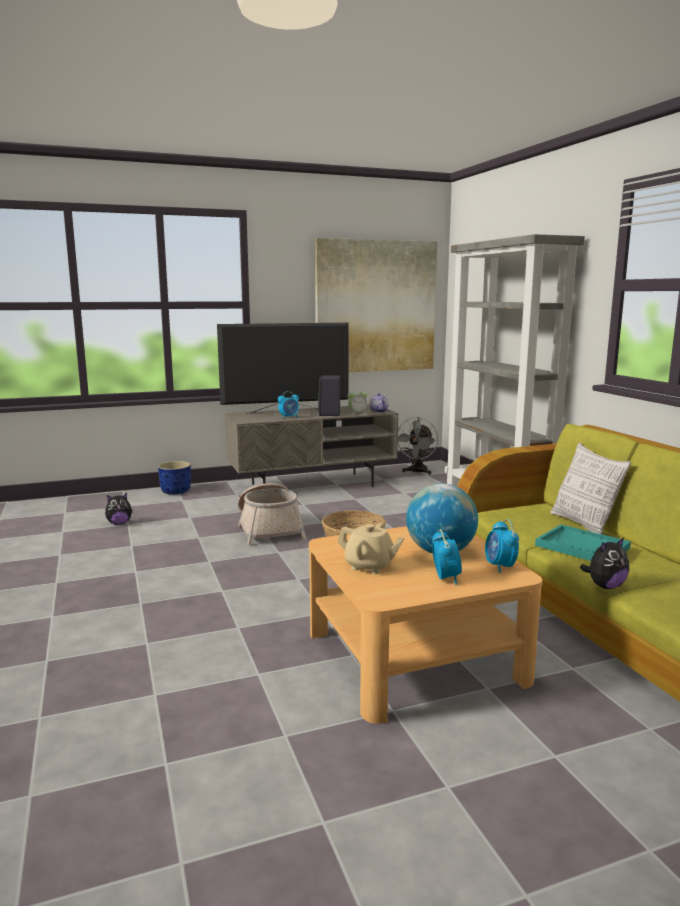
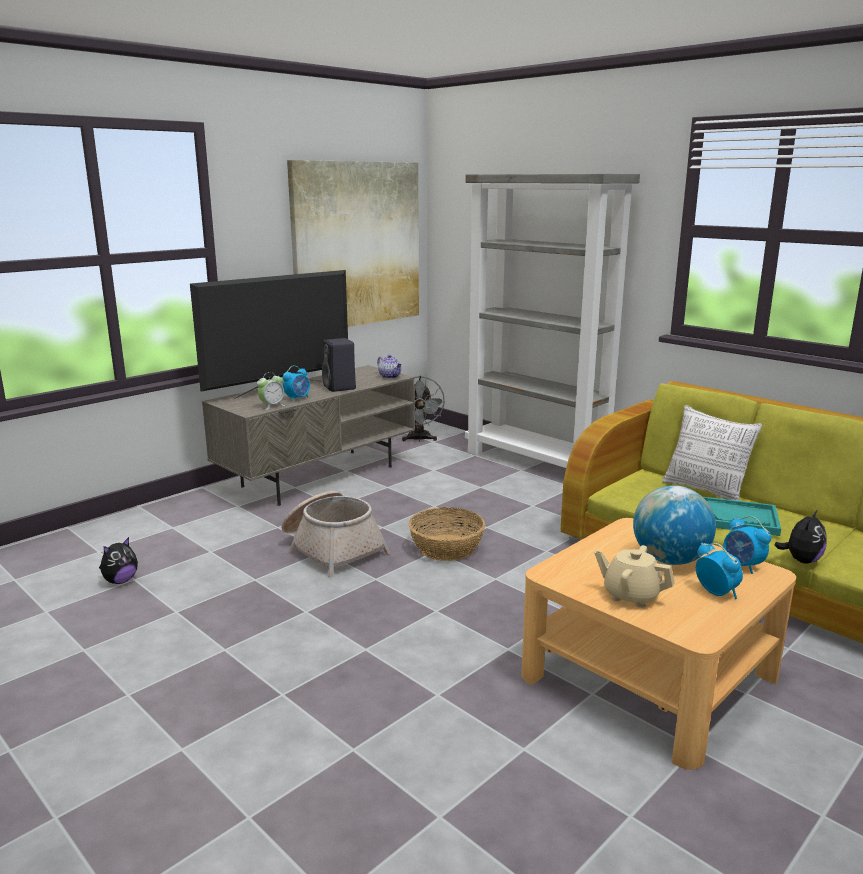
camera: 25 degrees left, 5 degrees up
blue planter [158,461,191,495] -> none
beige teapot [337,523,404,574] -> beige teapot turned 150 degrees counterclockwise [595,545,675,608]
alarm clock [348,388,367,415] -> alarm clock moved to [257,372,286,410]

